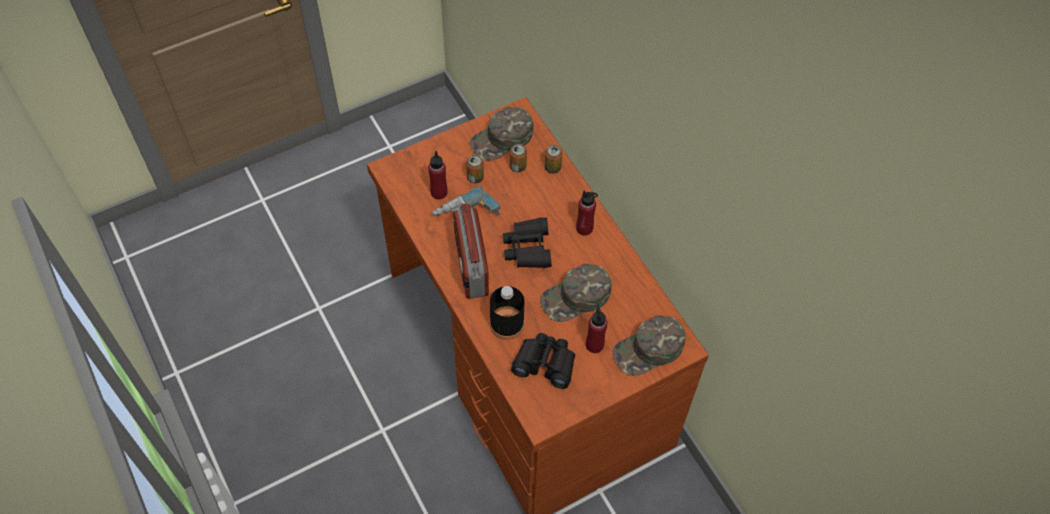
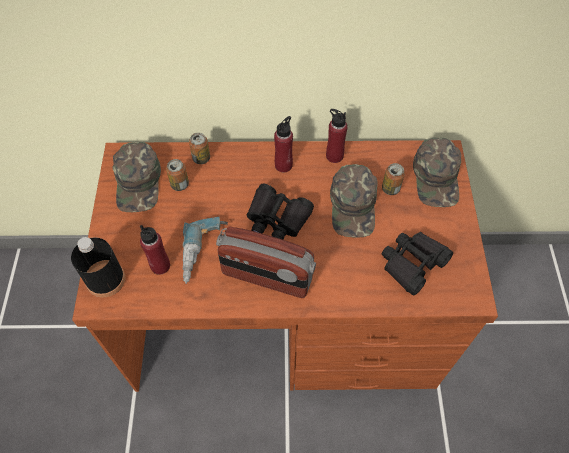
camera: 60 degrees left, 0 degrees up
can [466,155,484,183] -> can moved to [382,163,405,195]
black bottle [490,286,524,340] -> black bottle moved to [71,237,125,298]
red bottle [586,305,608,353] -> red bottle moved to [326,109,348,163]

